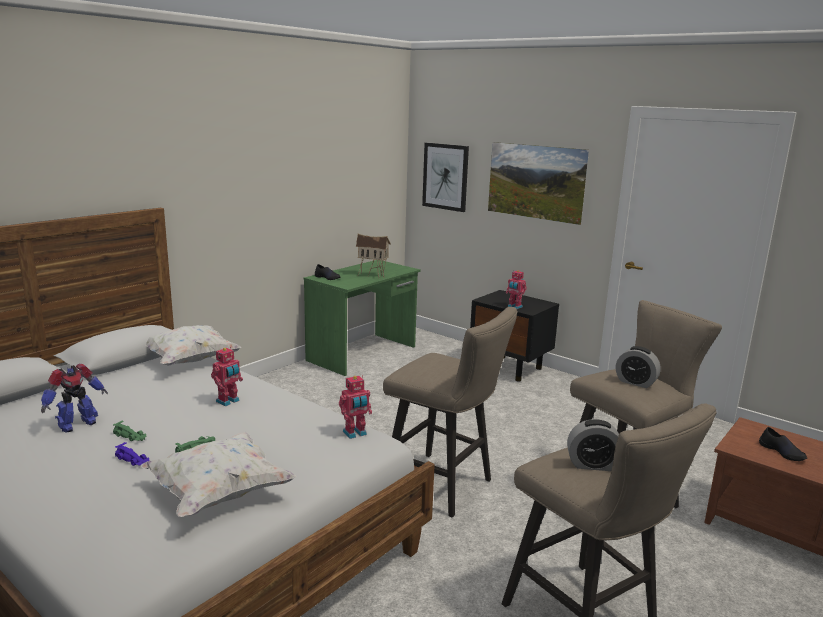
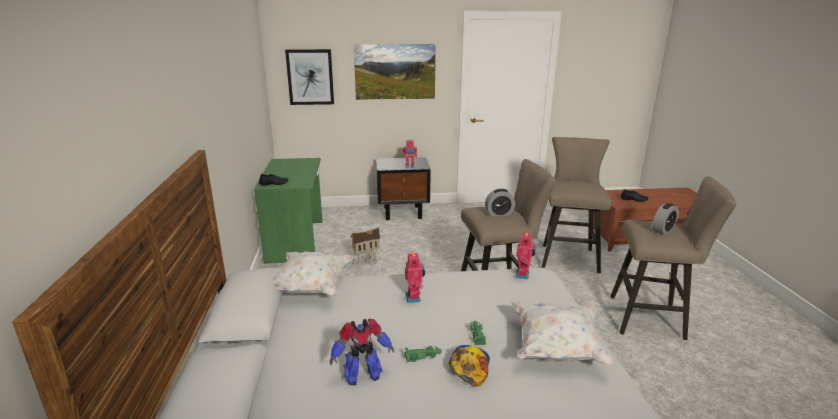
camera: 45 degrees left, 5 degrees up
toy robot [41,364,108,433] -> toy robot turned 75 degrees clockwise [329,318,394,385]
purple toy car [115,442,150,466] -> cap [449,345,490,386]
toy house [356,234,391,279] -> toy house moved to [350,227,380,268]
alarm clock [616,346,661,388] -> alarm clock moved to [485,189,515,216]

